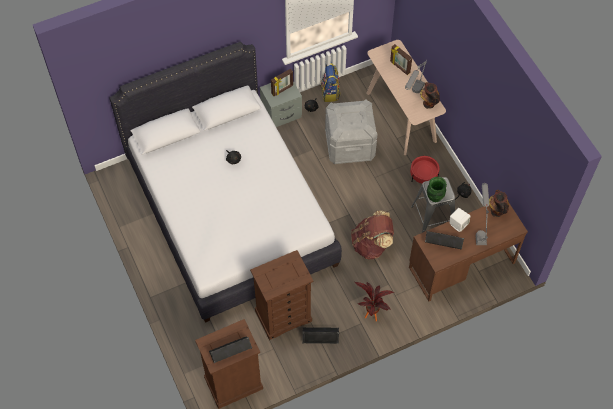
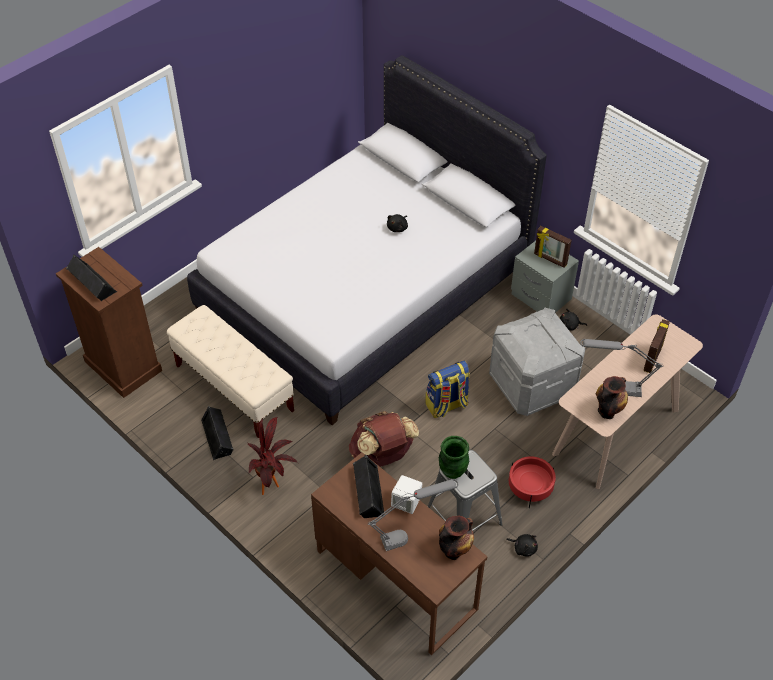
camera: 70 degrees right, 10 degrees down
brown dresser [250,250,313,340] -> beige bench [167,305,294,438]
backpack [321,62,340,102] -> backpack moved to [425,361,470,418]

